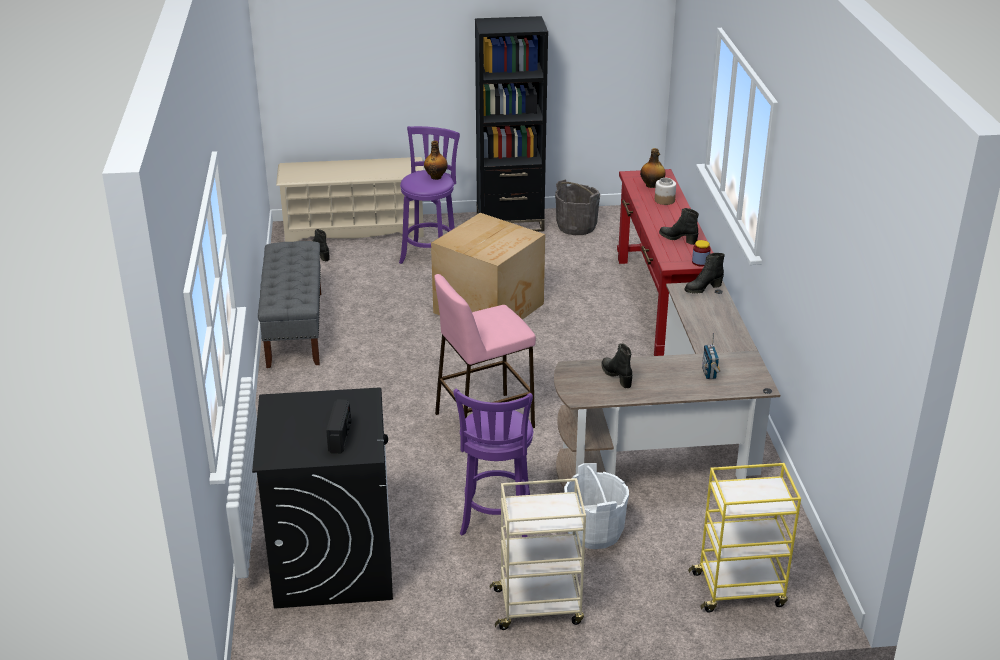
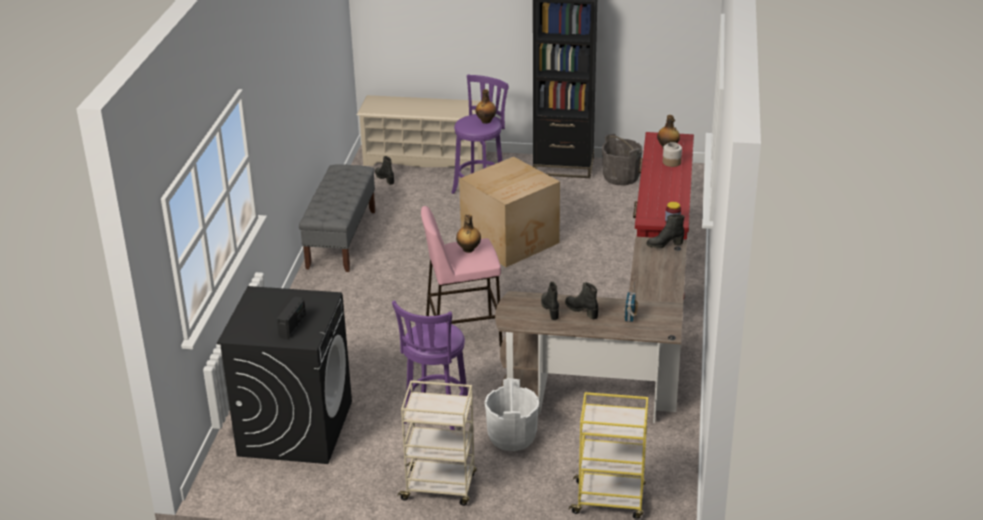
camera: 15 degrees right, 0 degrees up
black boot [659,208,699,245] -> black boot moved to [565,282,598,319]
none -> bottle [456,214,481,253]

